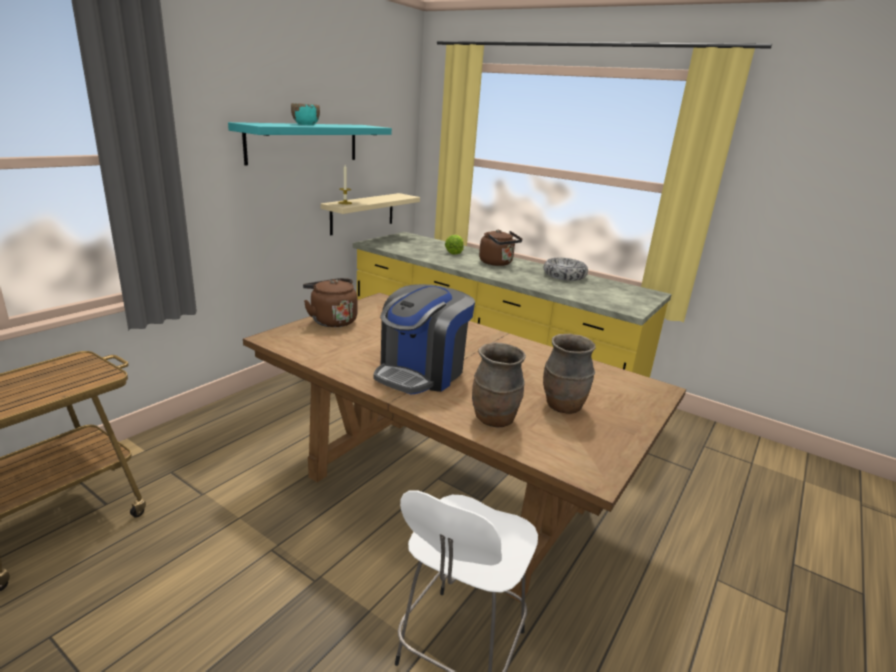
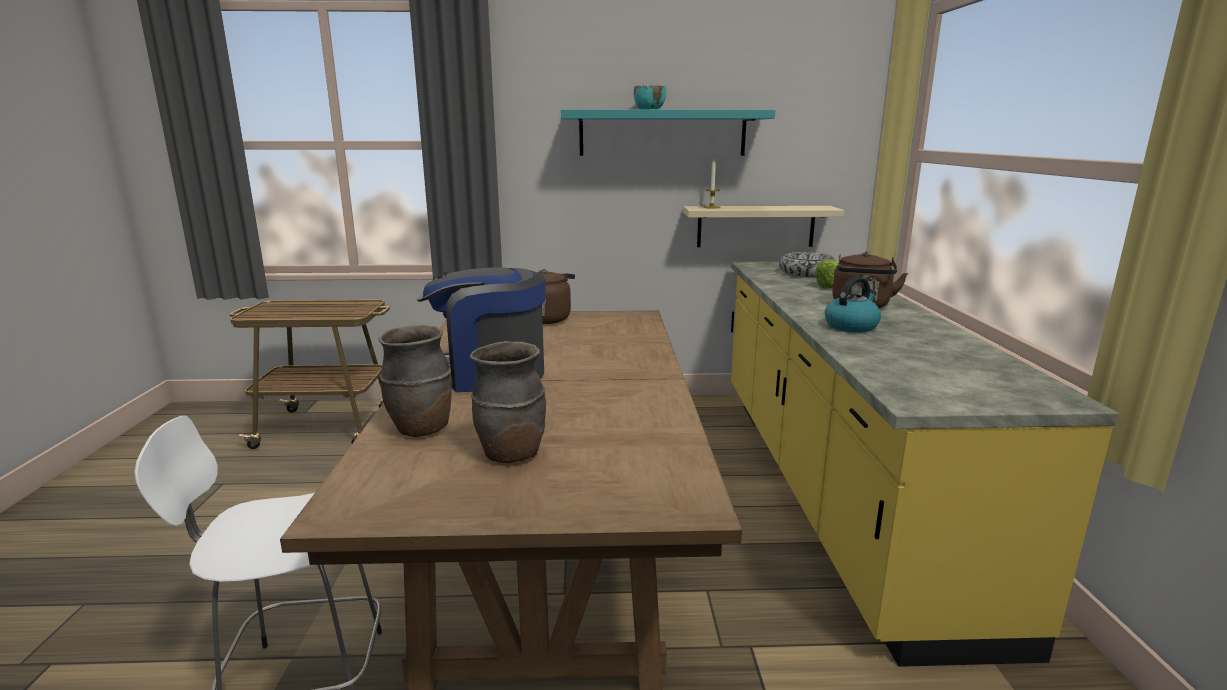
camera: 55 degrees right, 5 degrees down
bowl [544,258,588,281] -> bowl moved to [779,252,835,277]
none -> kettle [825,277,881,332]

